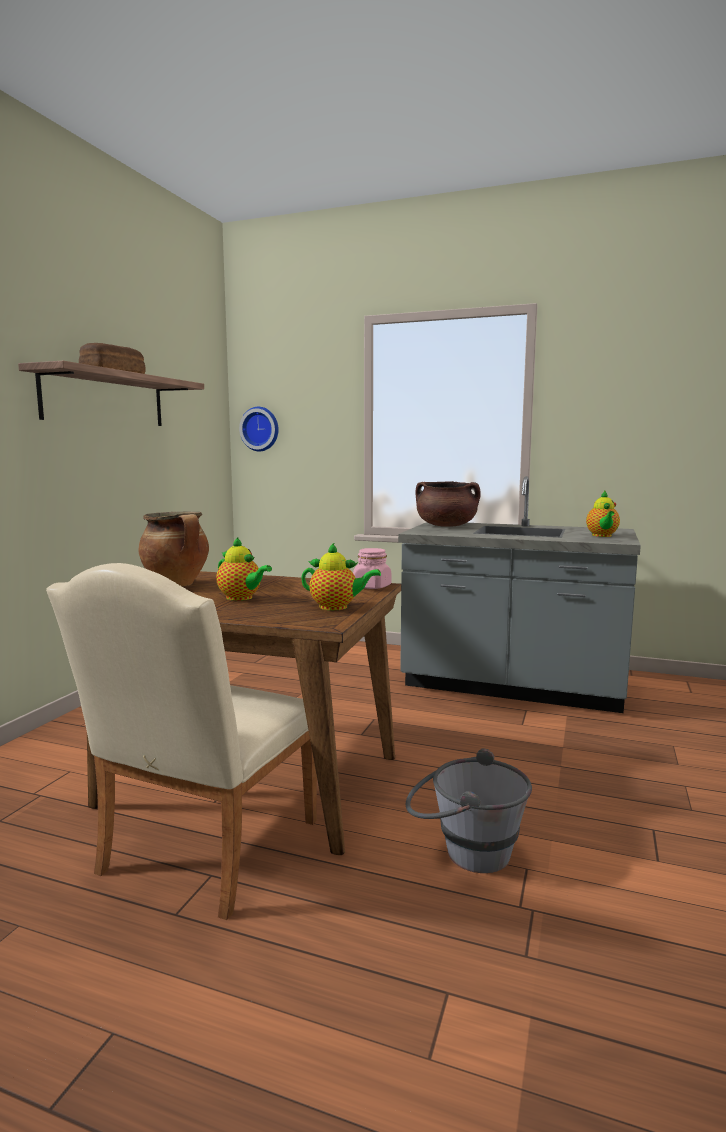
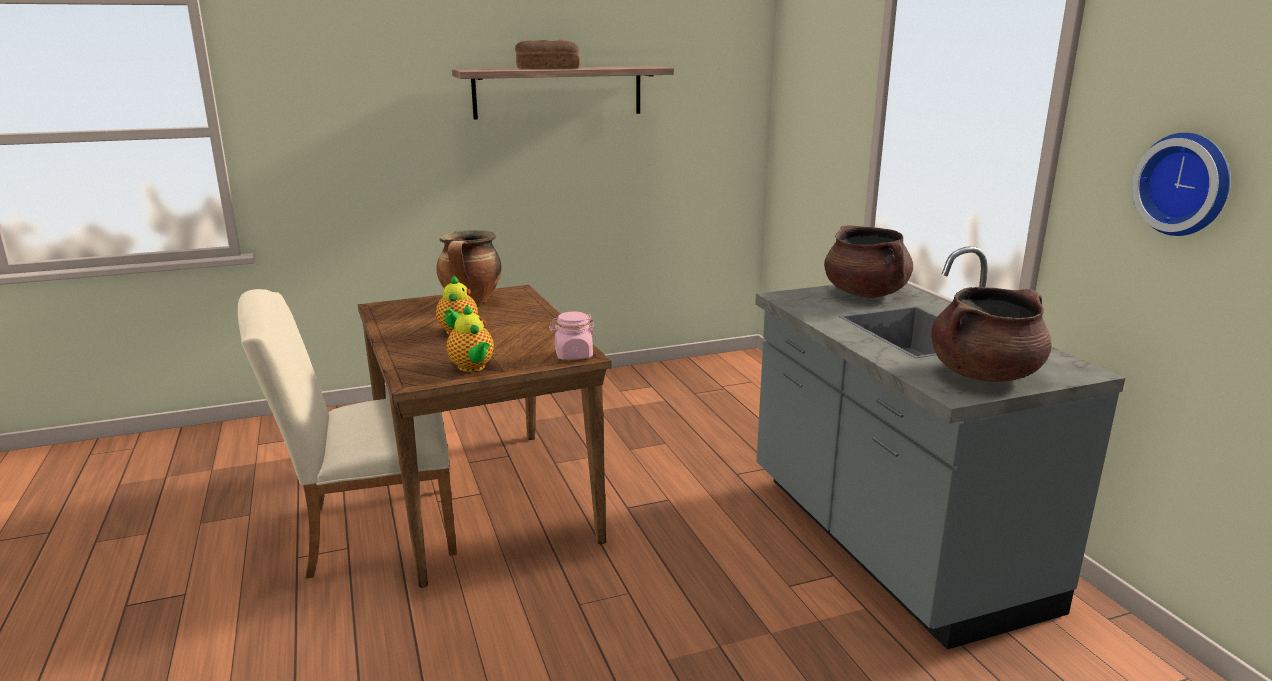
camera: 50 degrees right, 10 degrees up
wall clock [239,407,279,451] -> wall clock moved to [1132,133,1230,236]
grey bucket [406,748,532,873] -> none
teapot [586,491,620,537] -> brown cooking pot [931,287,1052,382]

